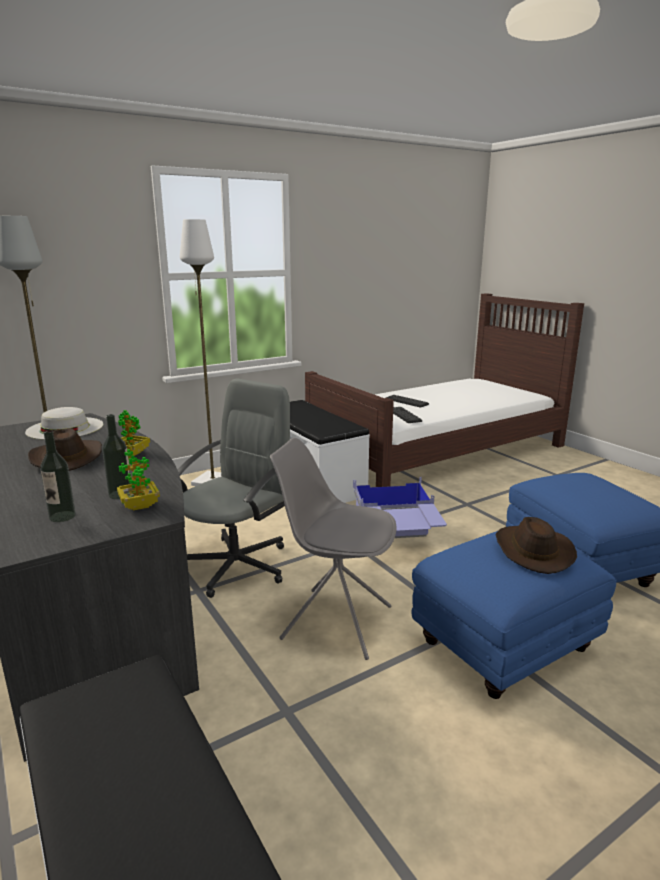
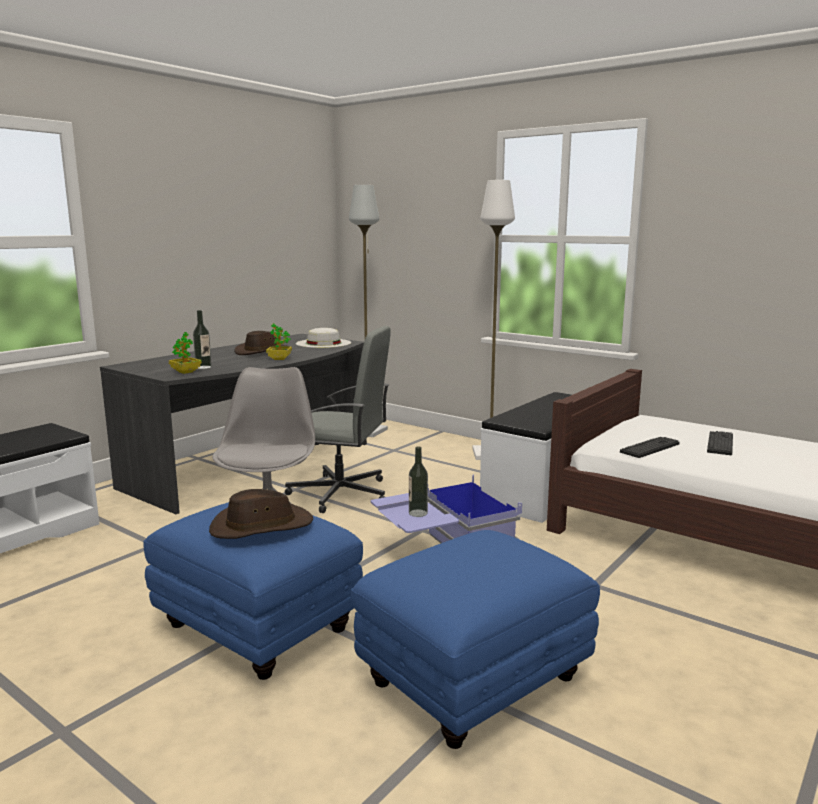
camera: 70 degrees right, 5 degrees down
bottle [40,430,76,522] -> bottle moved to [409,446,428,517]

